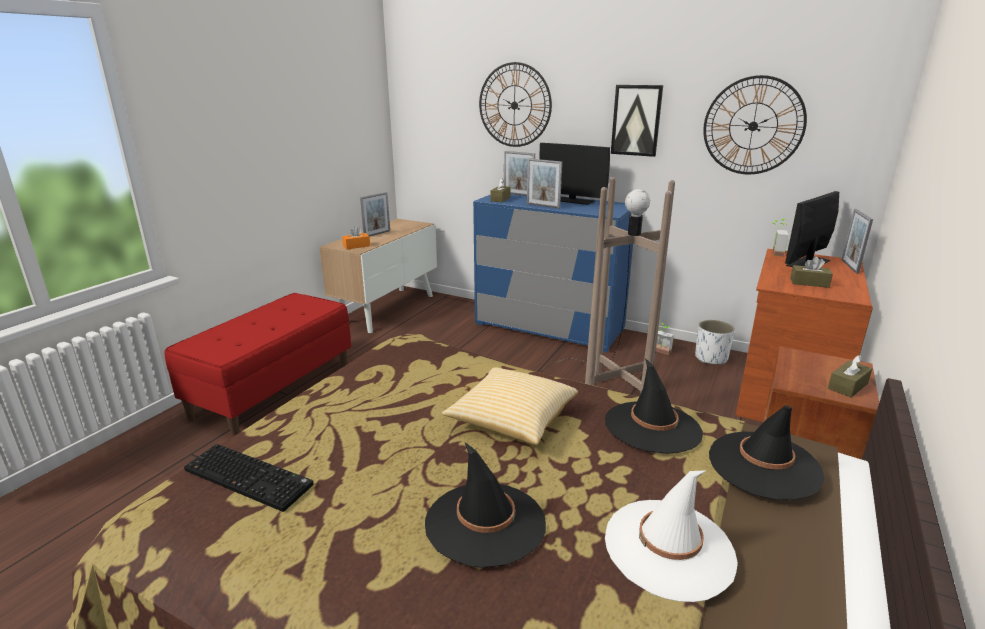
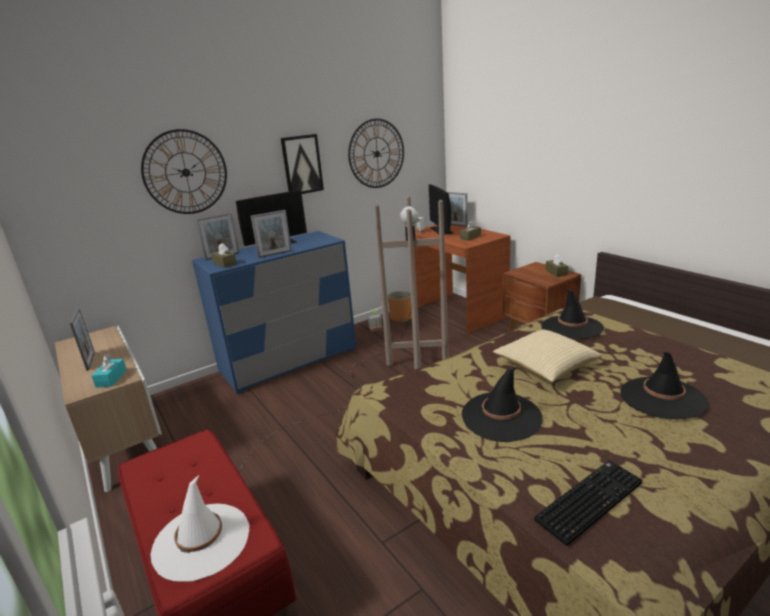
camera: 60 degrees left, 0 degrees up
orange tissue box [342,226,370,249] -> turquoise tissue box [91,354,127,388]
white hat [605,470,738,602] -> white hat moved to [150,474,249,582]
white planter [695,320,735,365] -> orange planter [388,291,412,323]
black hat [709,405,824,500] -> black hat moved to [462,367,542,442]

